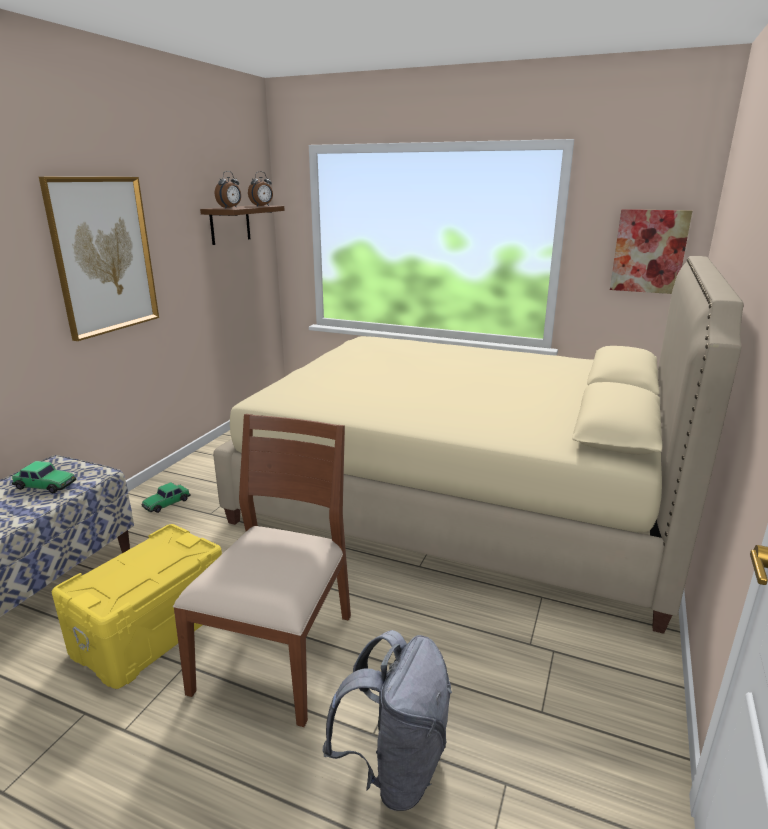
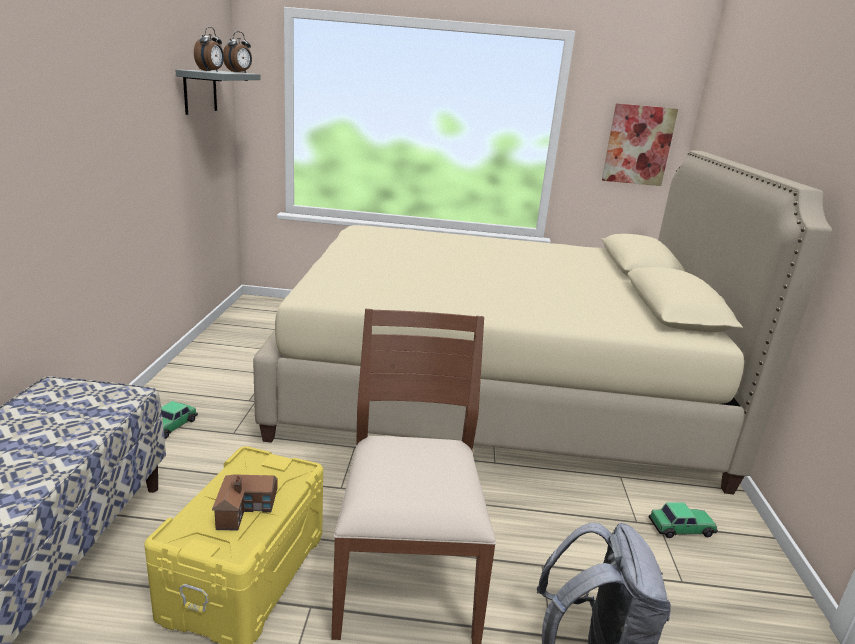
camera: 20 degrees left, 0 degrees up
toy car [12,461,77,493] -> toy car moved to [649,502,718,538]
picture [39,177,159,341] -> none
brown shelf [200,205,285,245] -> grey shelf [176,70,260,115]
none -> toy house [212,474,278,531]

